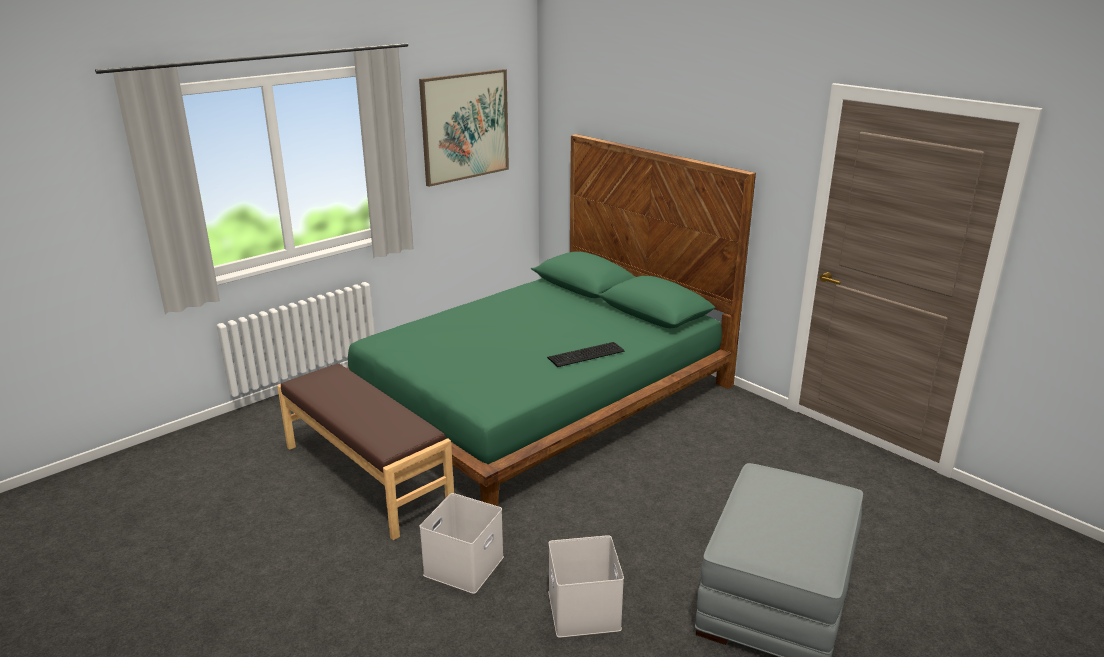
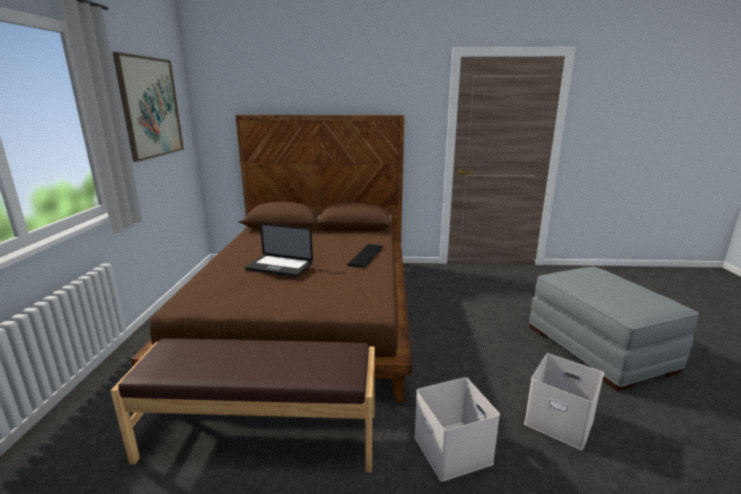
camera: 45 degrees left, 5 degrees down
green bed [347,134,756,506] -> brown bed [131,115,412,402]
none -> laptop [245,223,313,277]

